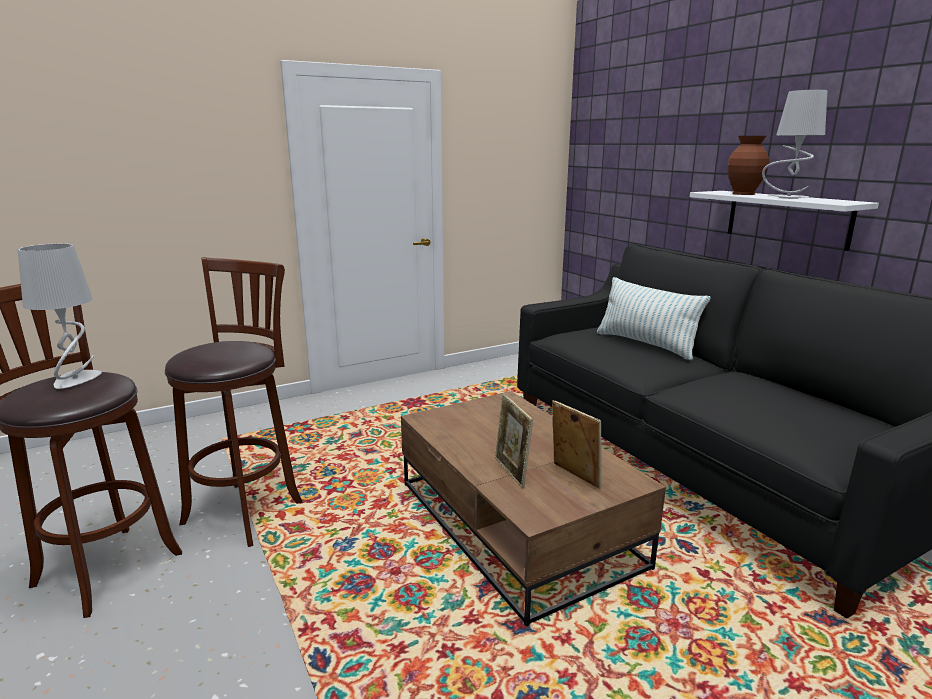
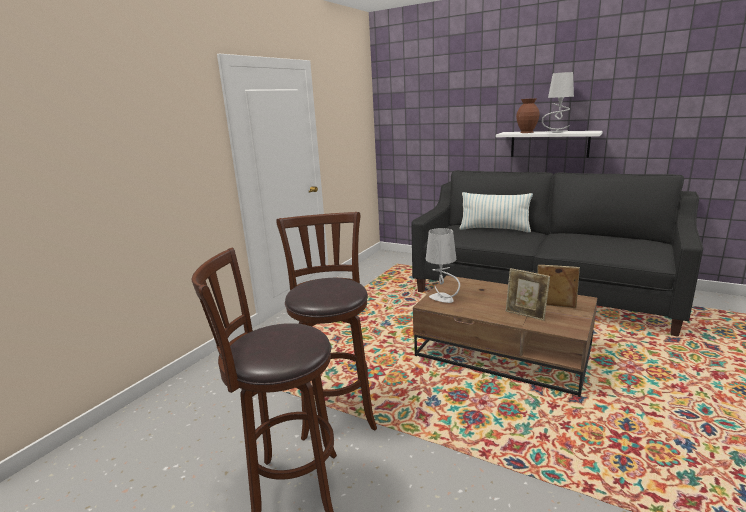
camera: 30 degrees left, 0 degrees up
grey table lamp [17,243,102,389] -> grey table lamp moved to [426,228,460,303]

